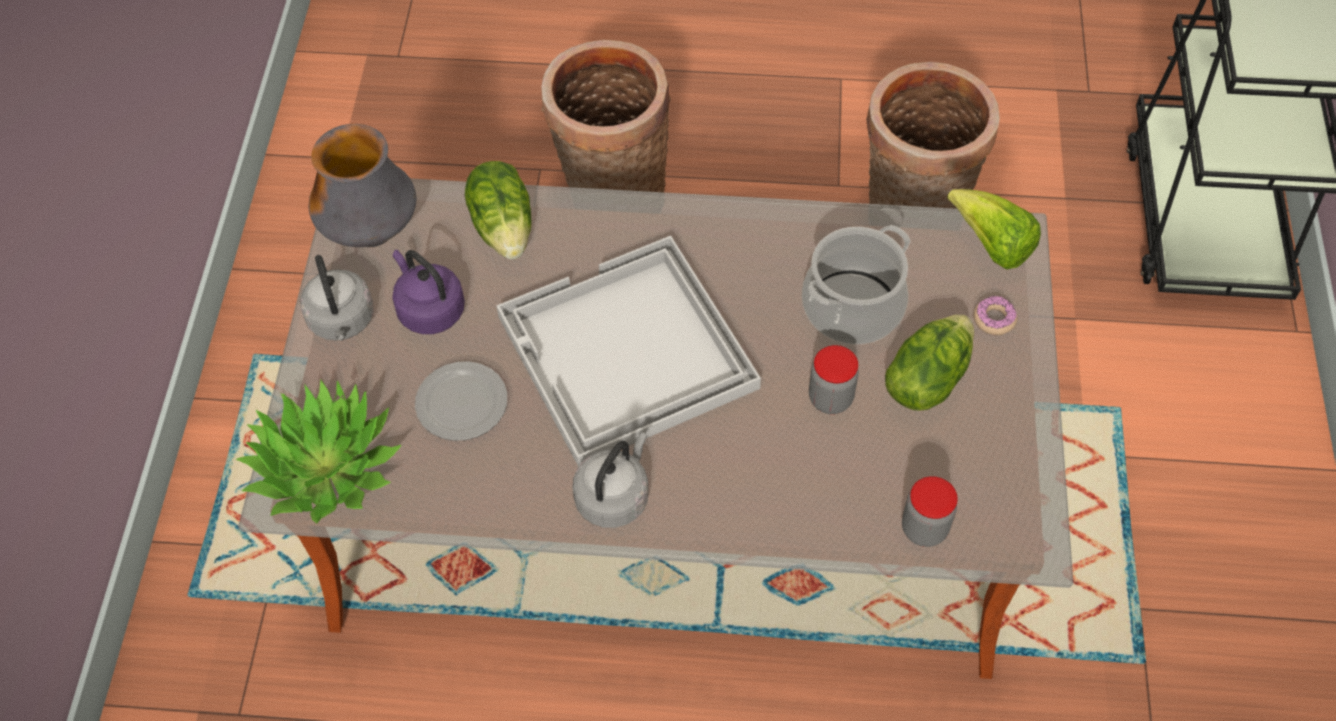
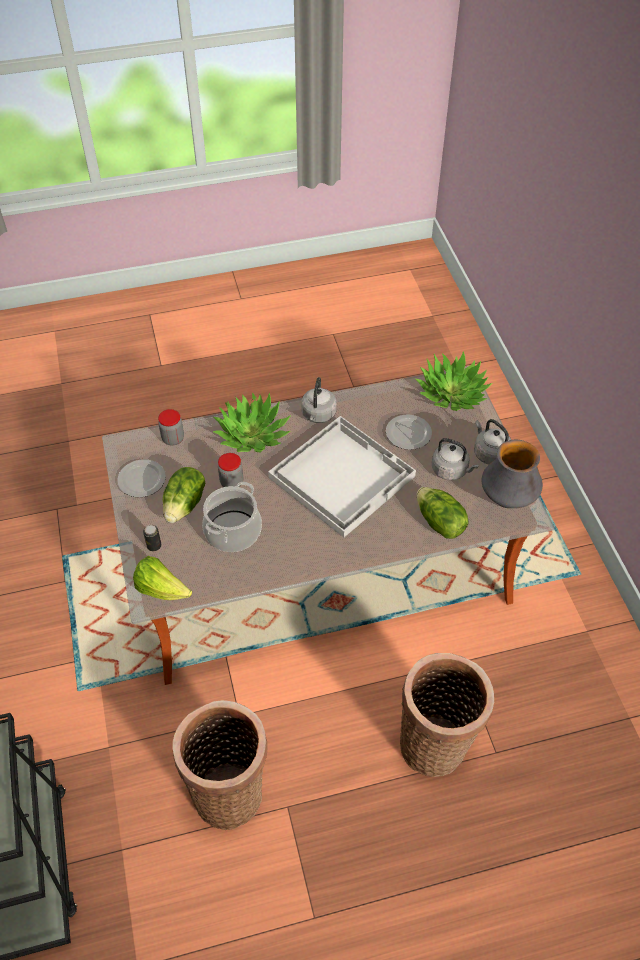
camera: 160 degrees right, 5 degrees down
purple kettle [392,250,465,334] -> grey kettle [432,438,479,480]
donut [974,296,1017,335] -> can [143,525,162,551]
none -> plate [117,459,166,497]
none -> potted plant [213,392,291,452]

